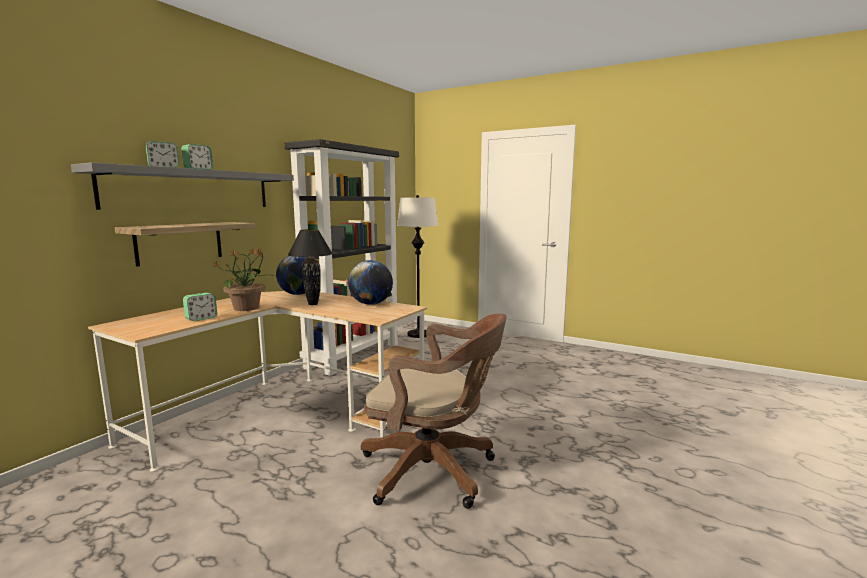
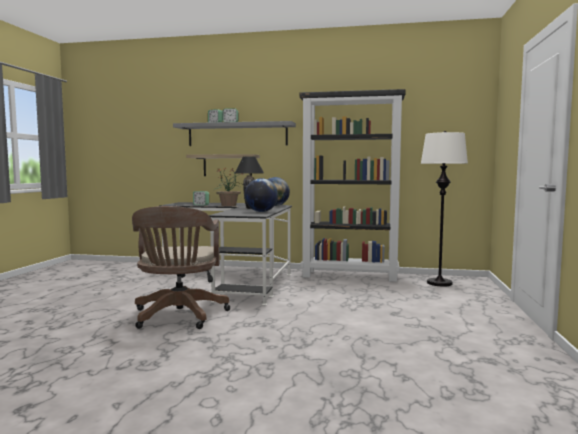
camera: 70 degrees right, 5 degrees down
beige desk [88,291,427,472] -> black desk [160,202,292,305]

